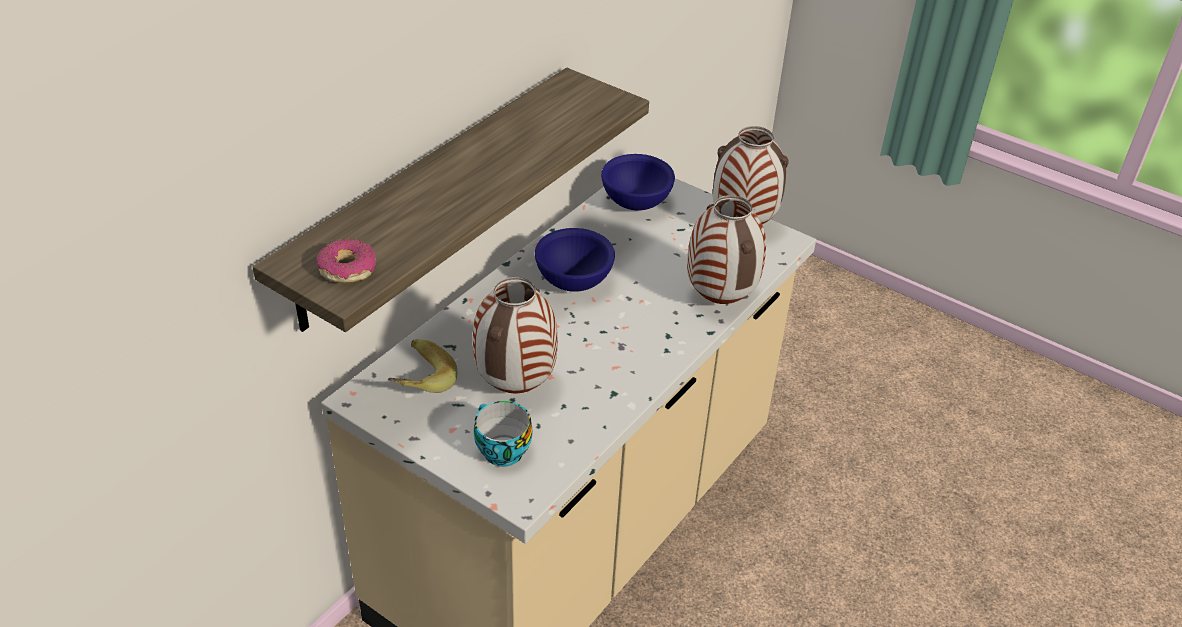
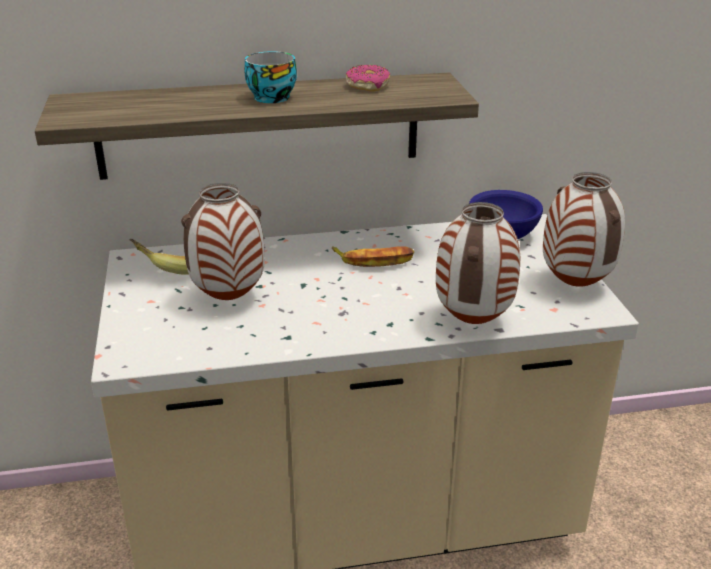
camera: 45 degrees right, 10 degrees down
donut [317,239,376,283] -> donut moved to [346,65,390,92]
cup [474,401,532,467] -> cup moved to [244,51,297,103]
blue bowl [535,228,615,292] -> banana [332,246,414,267]

